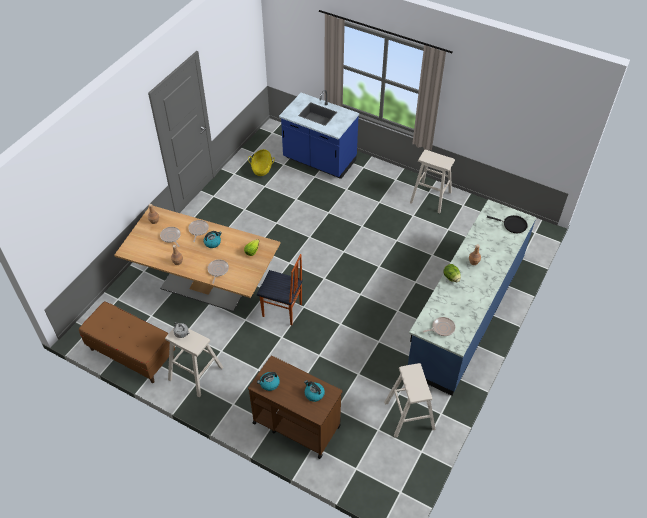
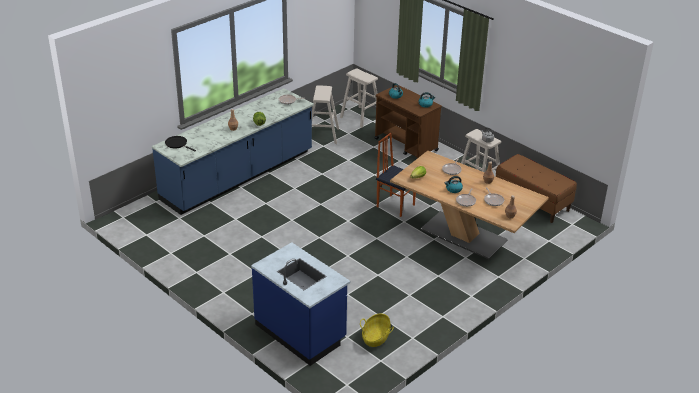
camera: 165 degrees left, 15 degrees down
beige stool [410,150,455,213] -> beige stool moved to [340,68,378,128]

